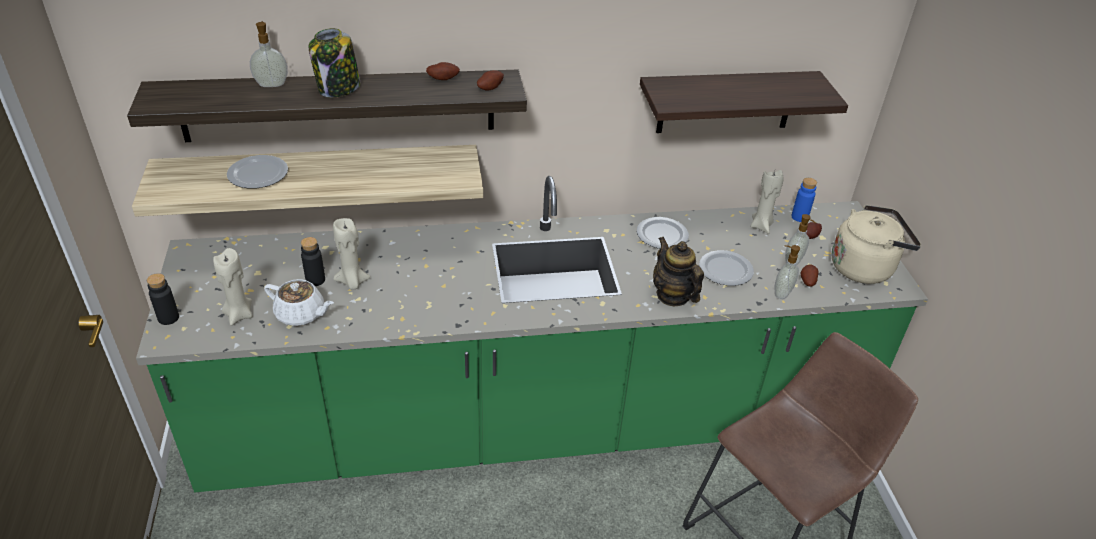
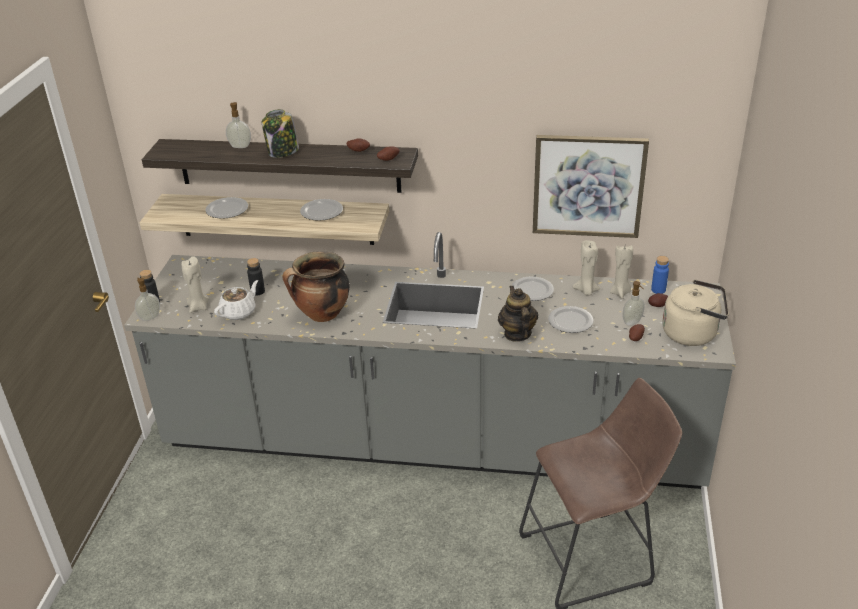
camera: 20 degrees right, 5 degrees down
green counter [136,176,928,492] -> grey counter [124,232,736,489]
white teapot [264,279,334,326] -> white teapot turned 90 degrees counterclockwise [214,280,258,320]
beige candle [333,218,371,289] -> beige candle moved to [573,240,600,296]
shelf [640,71,848,133] -> picture [533,135,649,238]
soap dispenser [774,245,800,299] -> soap dispenser moved to [135,278,160,321]
none -> cooking pot [282,252,350,322]
none -> plate [300,199,343,221]

